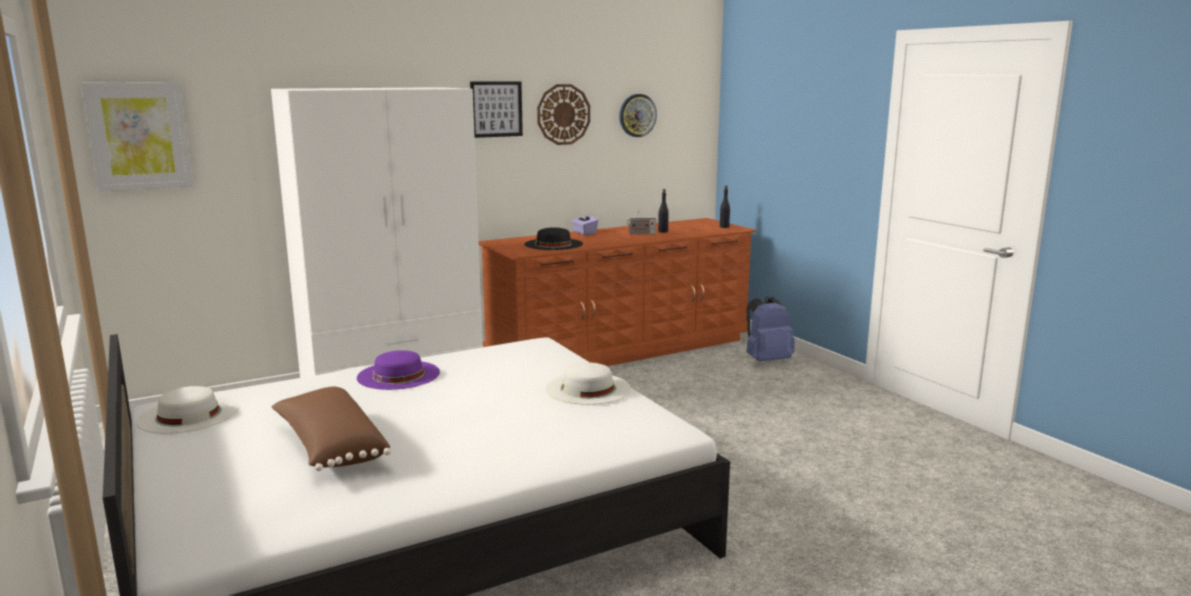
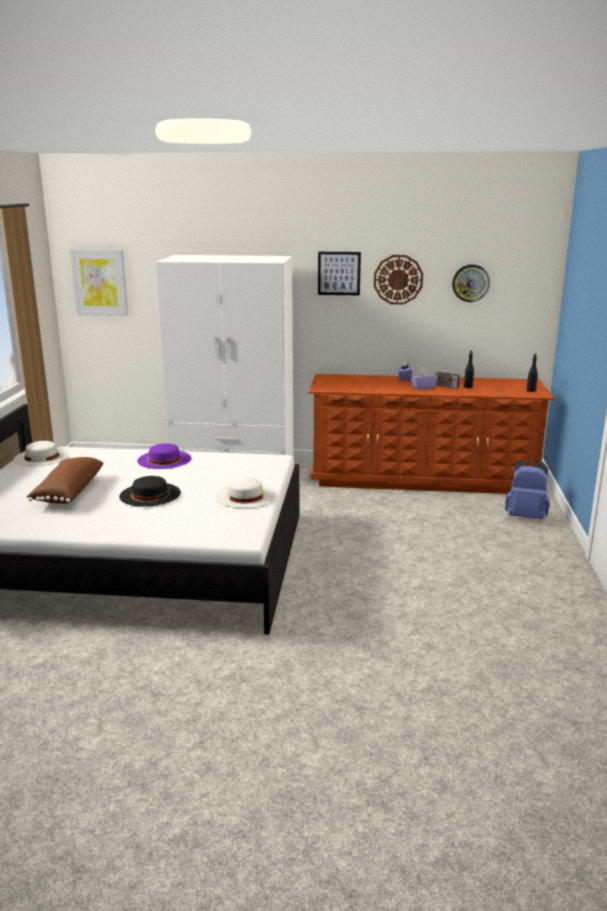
camera: 35 degrees right, 5 degrees up
black hat [524,227,583,250] -> black hat moved to [119,476,181,507]
none -> purple tissue box [410,369,438,389]

